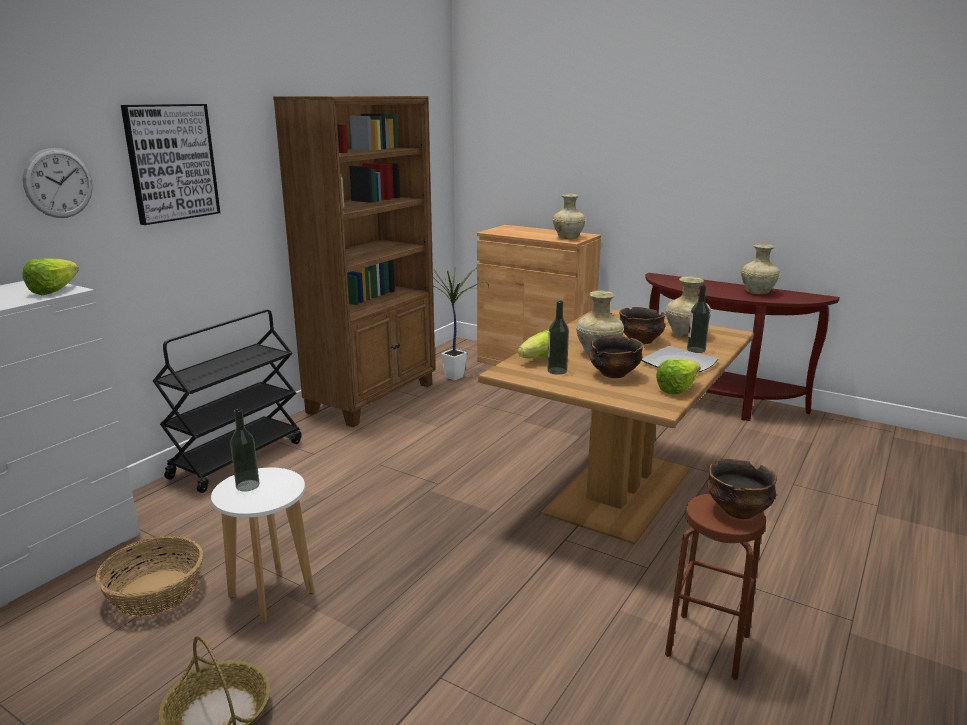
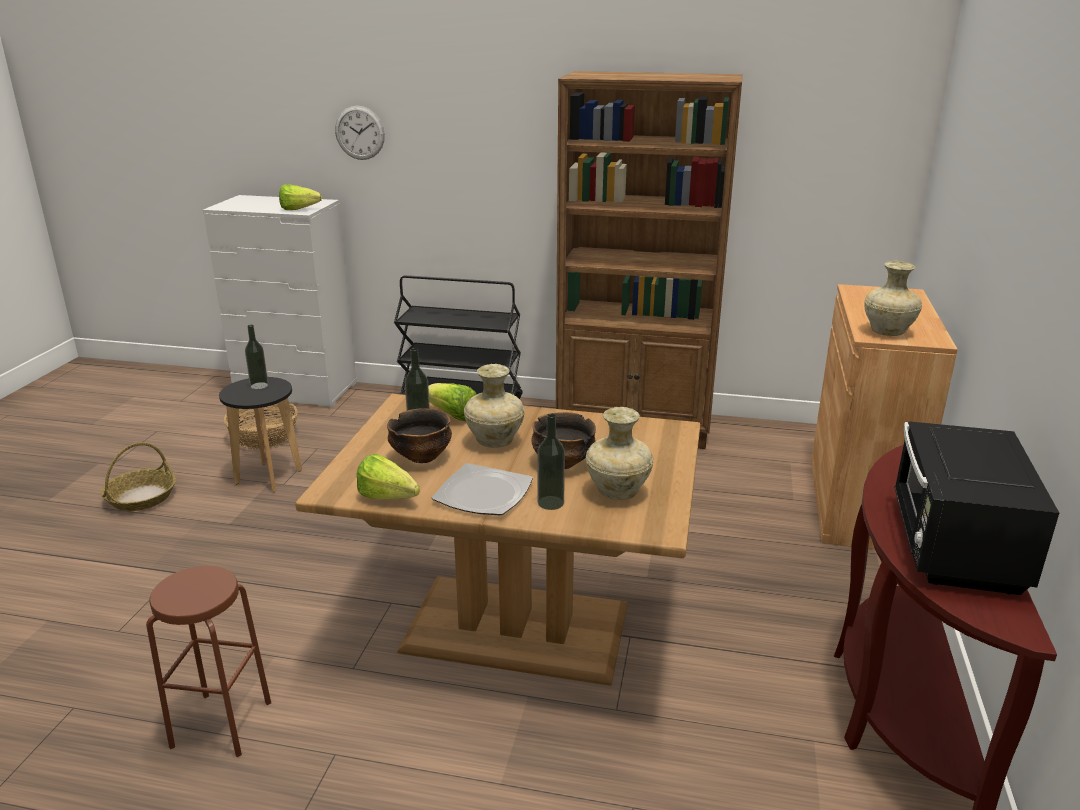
camera: 70 degrees right, 5 degrees up
picture [121,104,220,225] -> none
white stool [211,468,314,623] -> black stool [219,377,302,492]
potted plant [433,266,489,380] -> none
bowl [707,459,777,519] -> none
beige vase [741,244,780,294] -> black microwave [894,421,1059,595]

